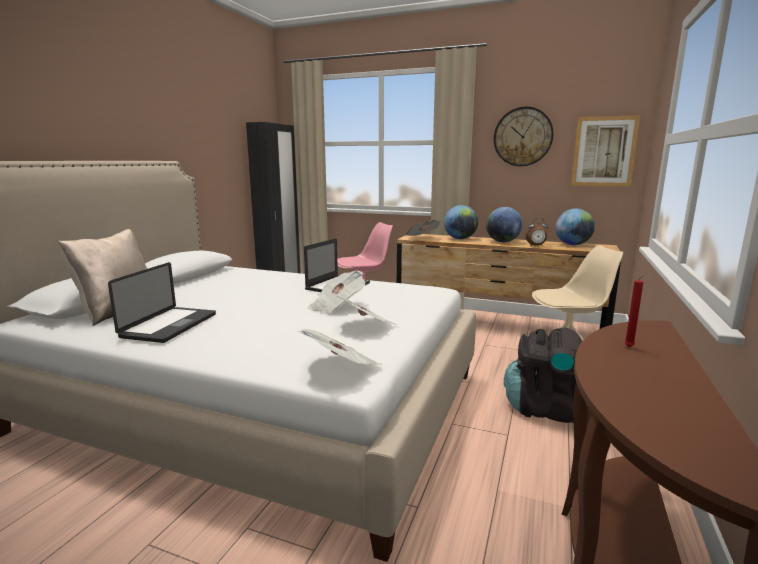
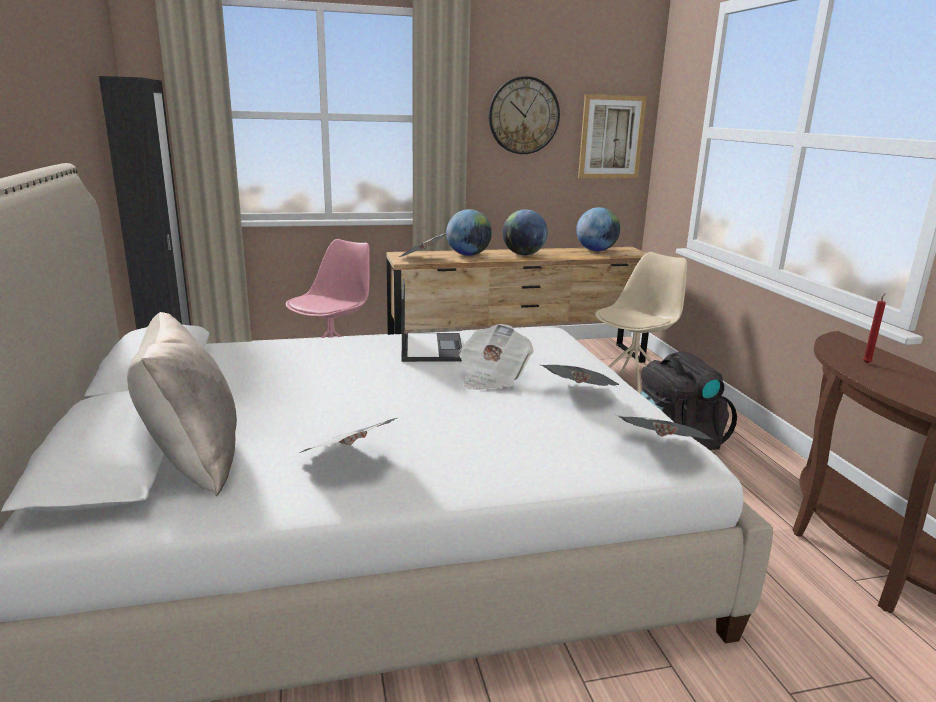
camera: 35 degrees left, 5 degrees up
laptop [108,262,216,343] -> newspaper [299,418,397,453]
alarm clock [525,218,548,246] -> none

